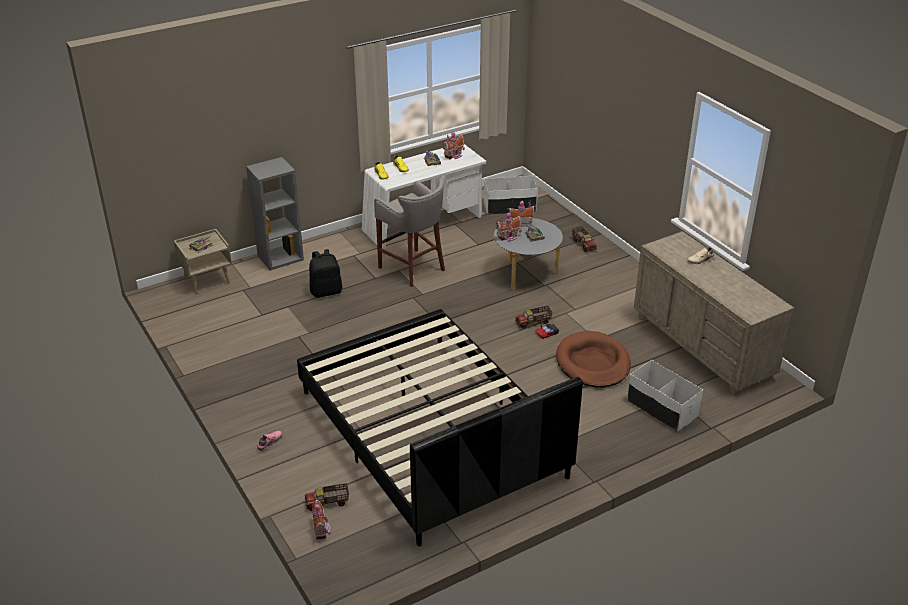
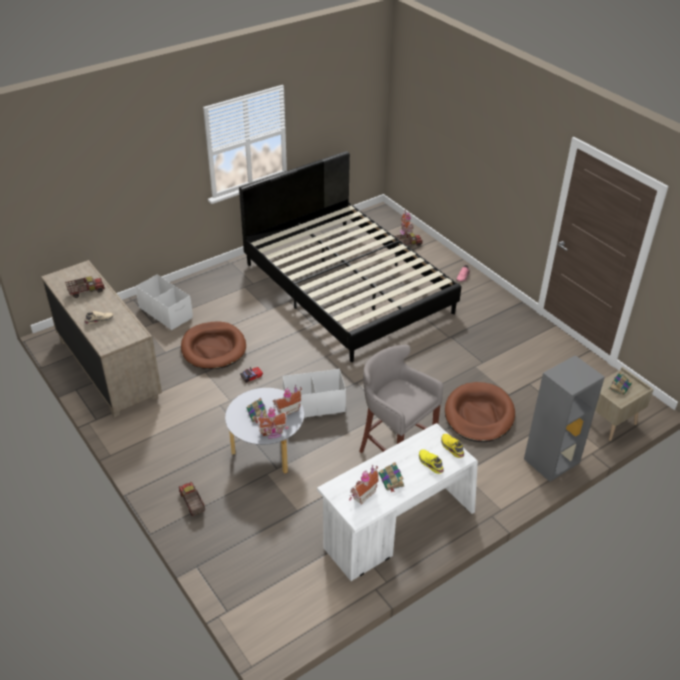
camera: 175 degrees right, 5 degrees up
black backpack [309,249,342,298] -> brown dog bed [445,382,515,442]
white storage box [484,176,538,215] -> white storage box moved to [283,369,346,417]
toy truck [515,306,553,329] -> toy truck moved to [65,276,105,298]

